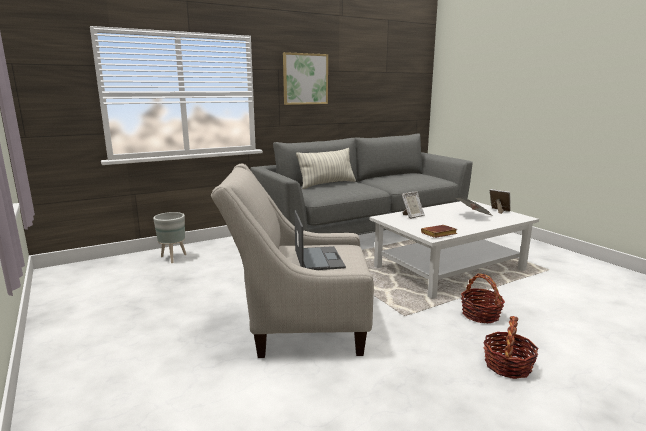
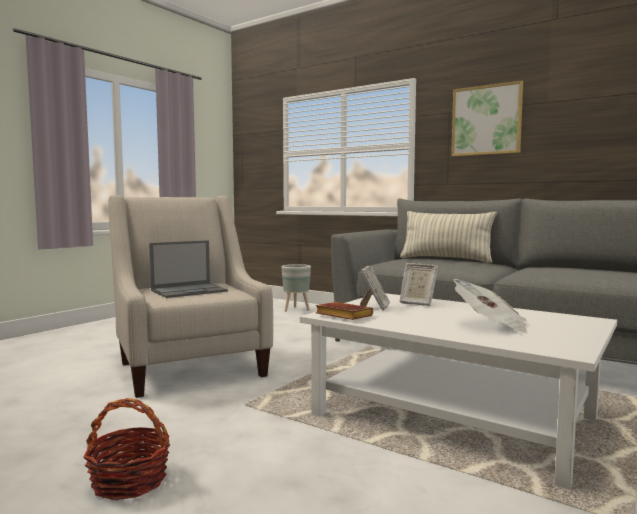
camera: 65 degrees right, 10 degrees down
basket [461,274,505,323] -> none
picture frame [490,189,511,214] -> picture frame moved to [360,266,390,311]

